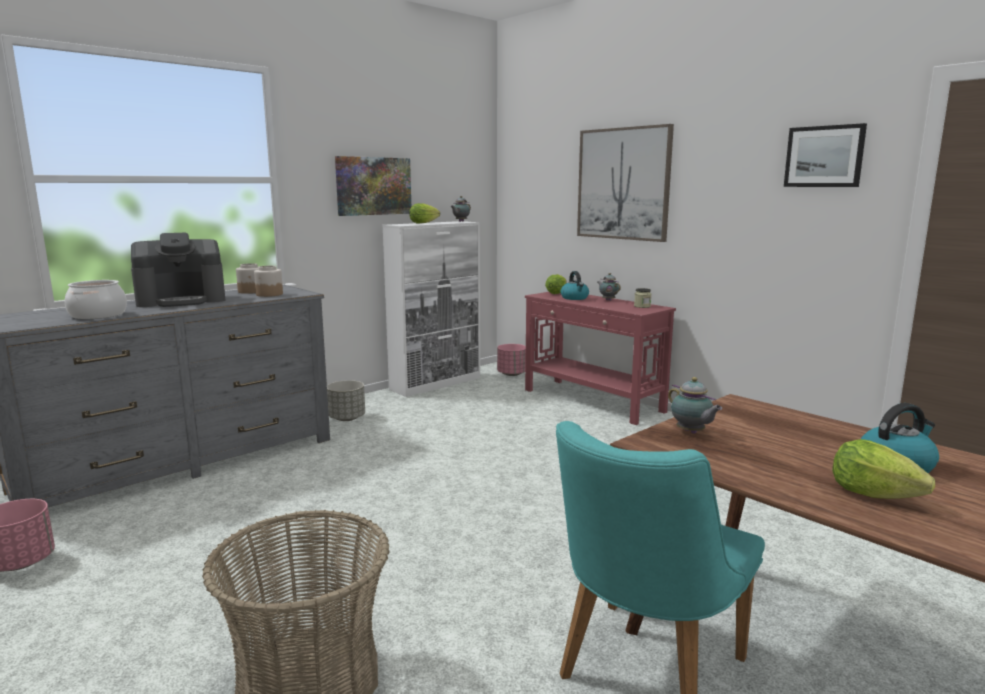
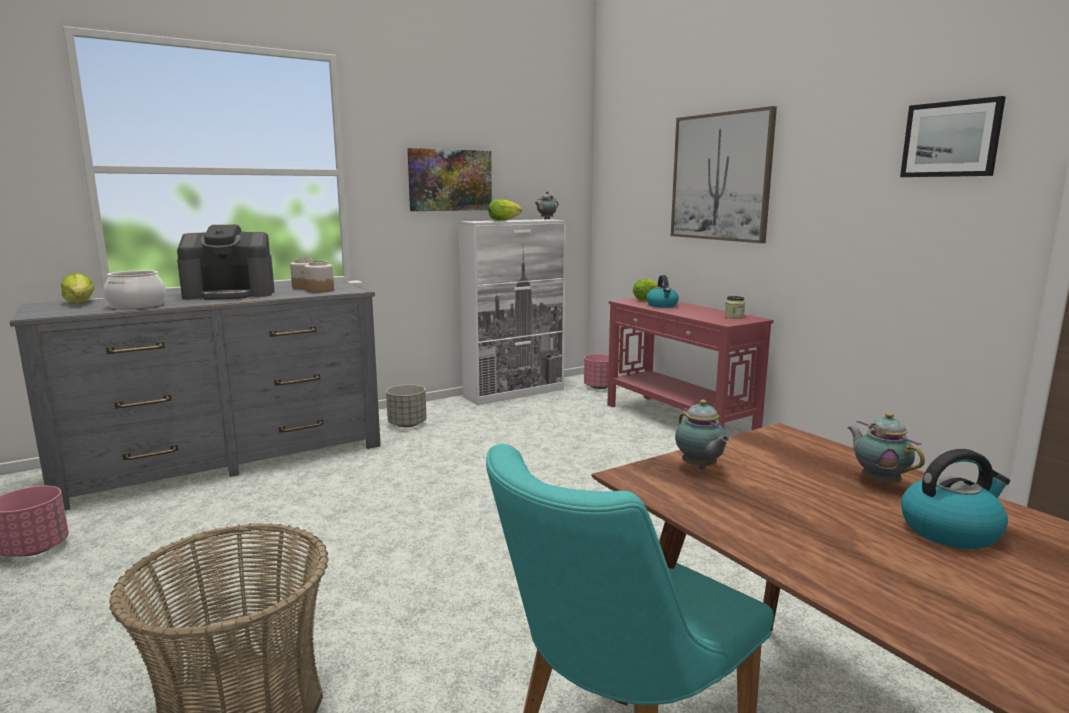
camera: 10 degrees right, 0 degrees up
teapot [598,273,621,301] -> teapot moved to [847,413,925,486]
lettuce [832,439,935,499] -> lettuce moved to [61,273,95,303]

